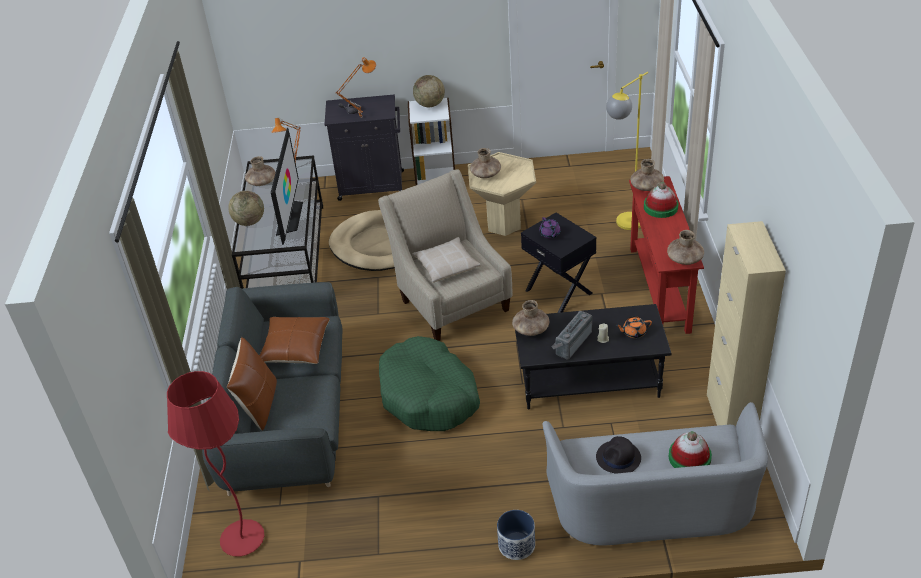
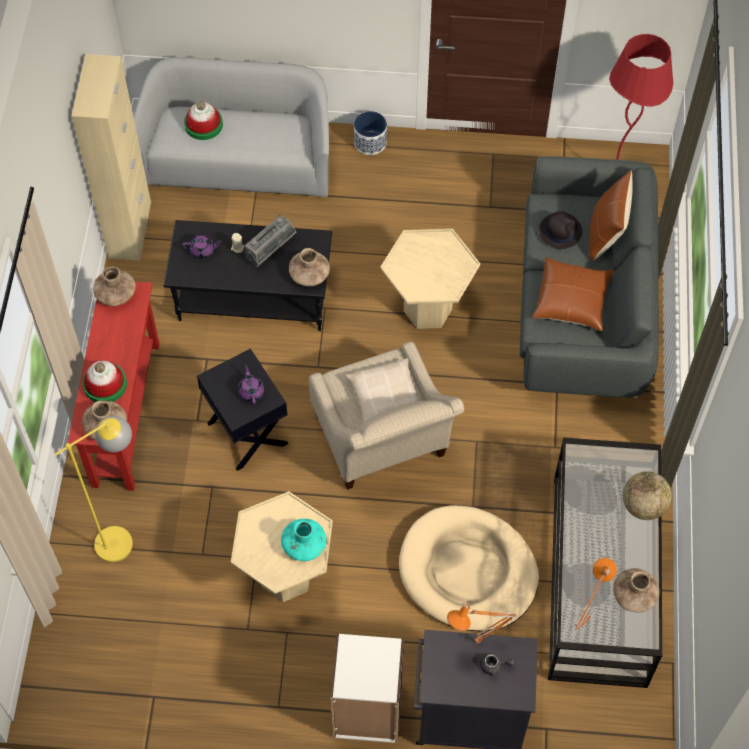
camera: 175 degrees left, 20 degrees up
television [271,128,303,245] -> none
green dog bed [379,336,480,431] -> beige side table [380,229,480,329]
globe [413,75,445,107] -> none
brown vase [470,148,501,178] -> turquoise vase [281,519,326,561]
black hat [596,436,641,474] -> black hat moved to [539,211,582,249]
orange teapot [616,316,652,338] -> purple teapot [182,234,223,259]

